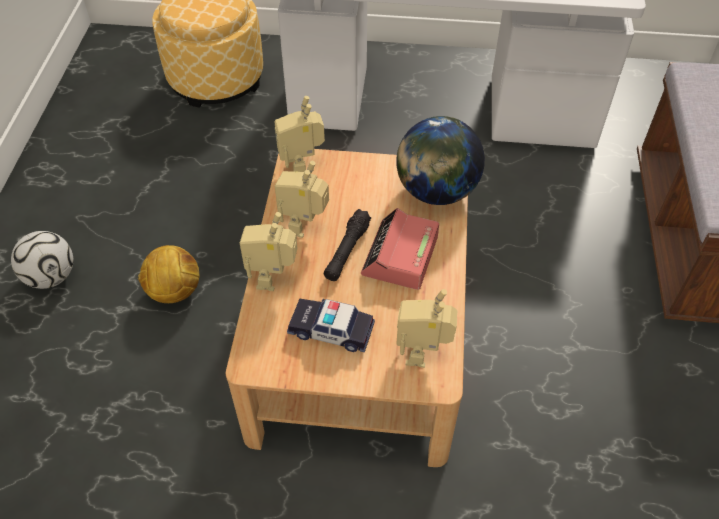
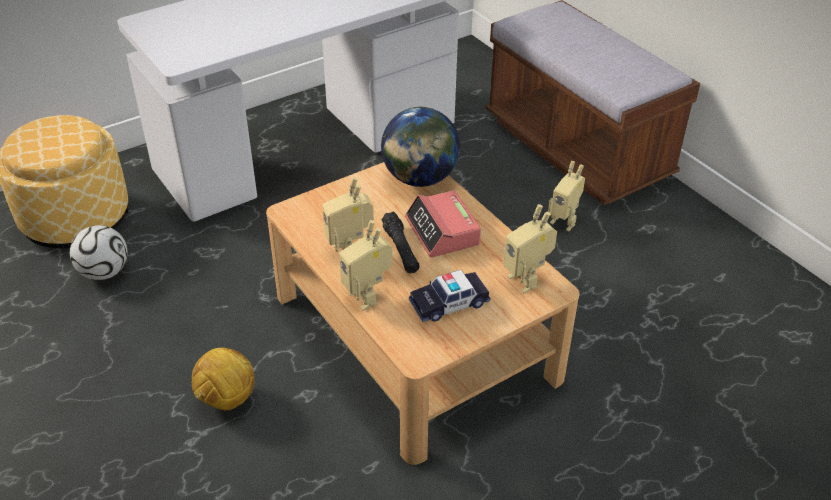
camera: 40 degrees left, 10 degrees down
football [11,231,73,289] -> football moved to [70,225,128,280]
toy robot [274,96,325,172] -> toy robot moved to [548,161,585,232]

